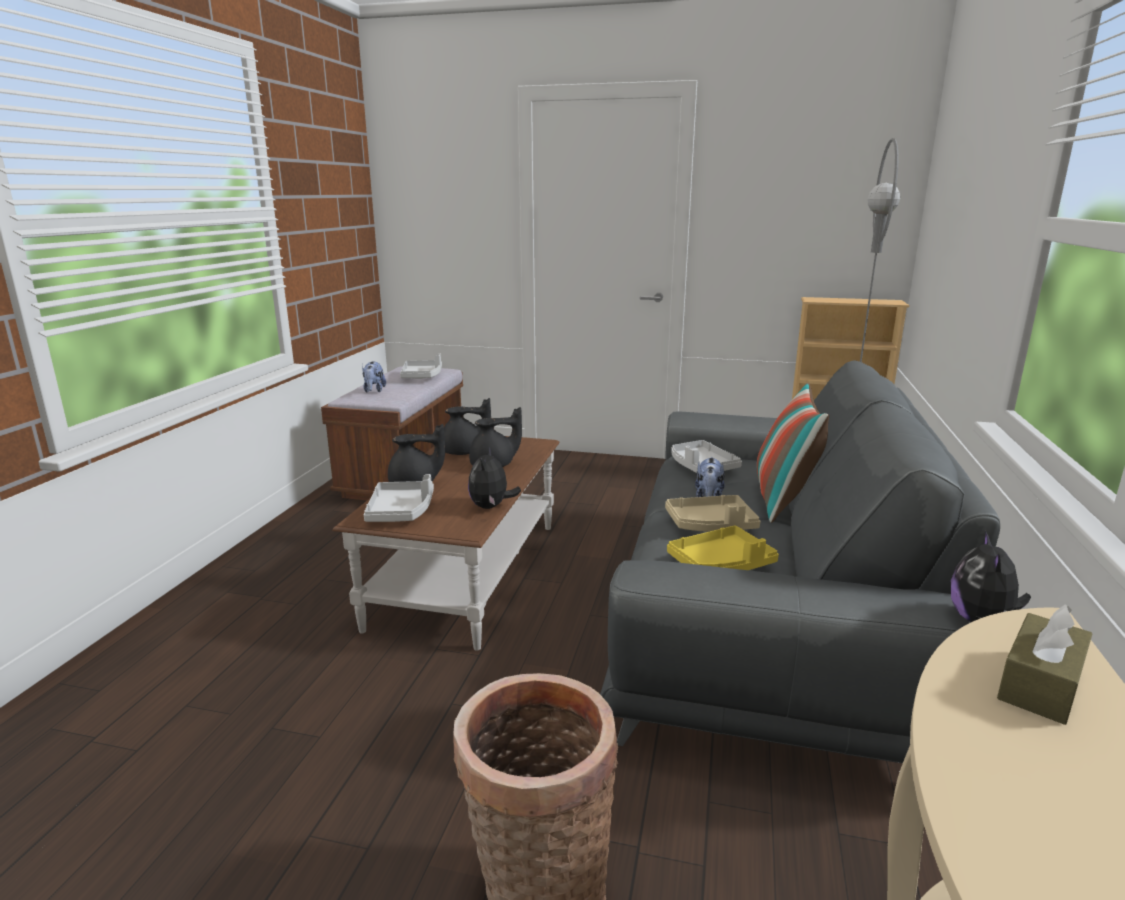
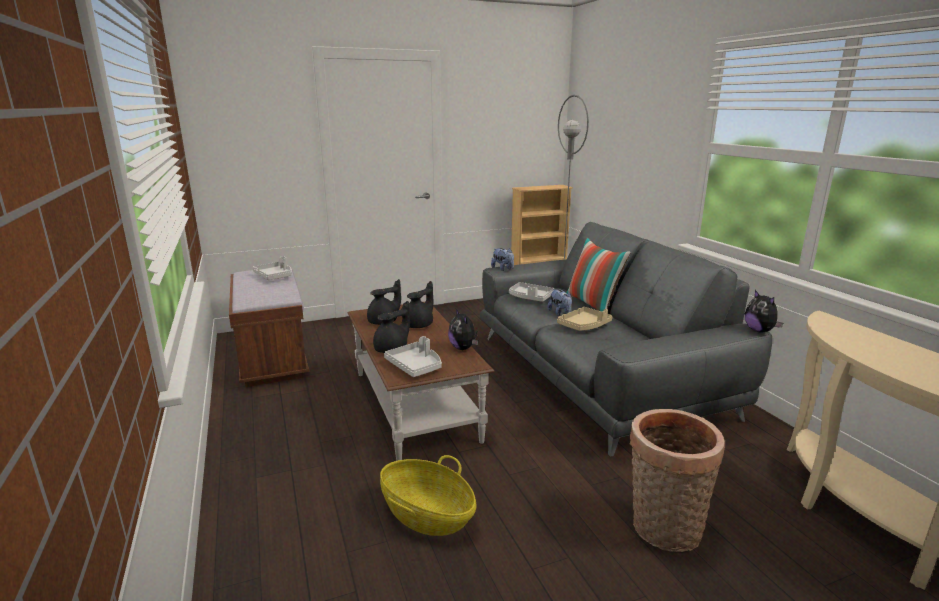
camera: 35 degrees left, 0 degrees up
plush toy [362,361,386,393] -> plush toy moved to [491,248,514,271]
yellow tray [667,526,779,570] -> none
brown tissue box [997,604,1093,725] -> none
none -> basket [380,455,476,536]

